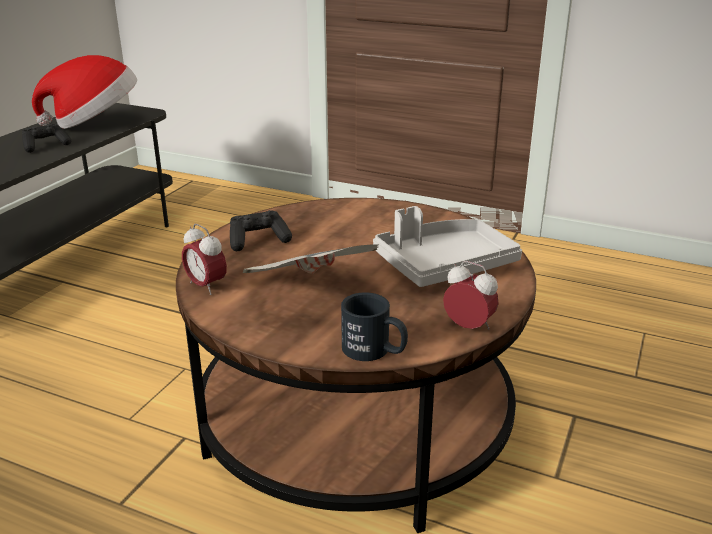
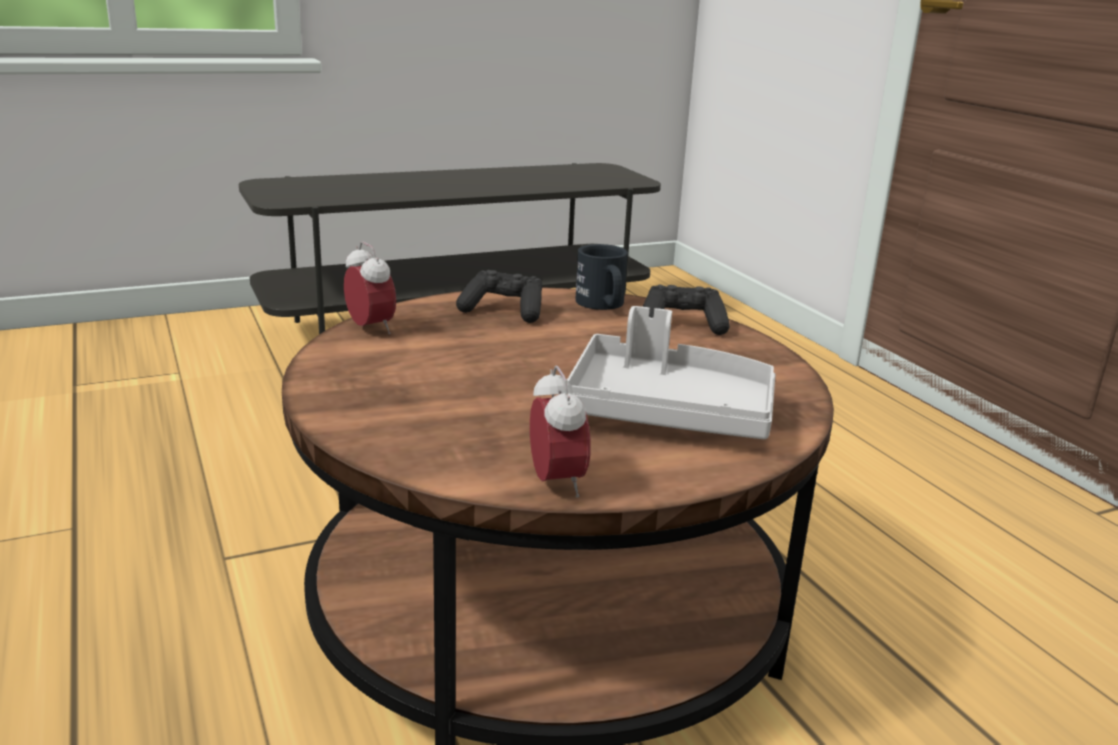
camera: 40 degrees right, 5 degrees down
black game controller [22,124,71,153] -> black game controller moved to [643,285,730,335]
hat [32,55,137,129] -> none
alarm clock [182,224,227,295] -> alarm clock turned 150 degrees clockwise [344,241,396,334]
newspaper [242,244,378,274] -> none
black mug [341,292,408,361] -> black mug moved to [575,244,628,310]

